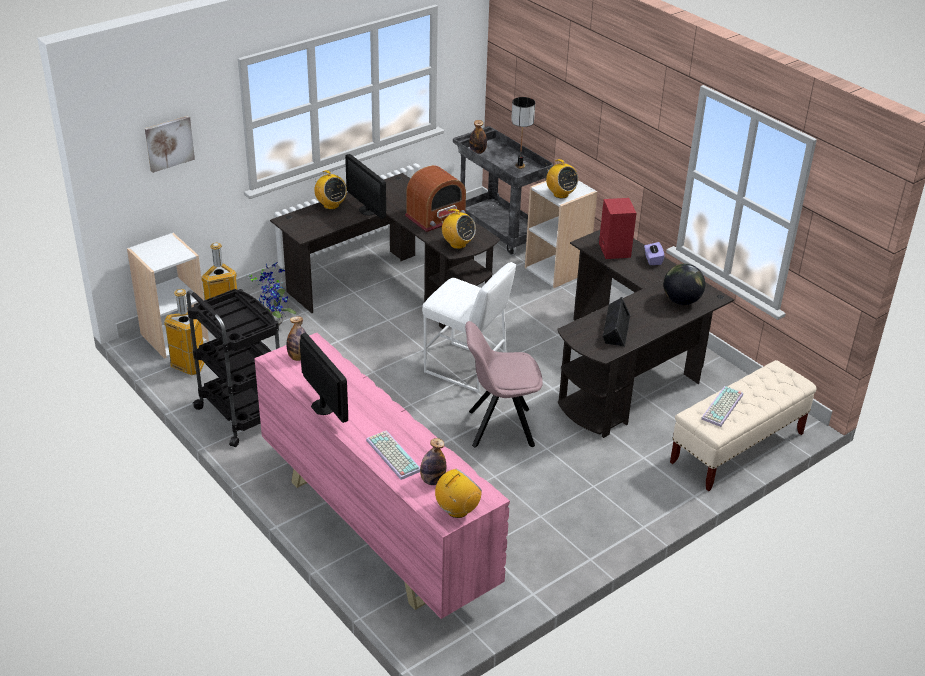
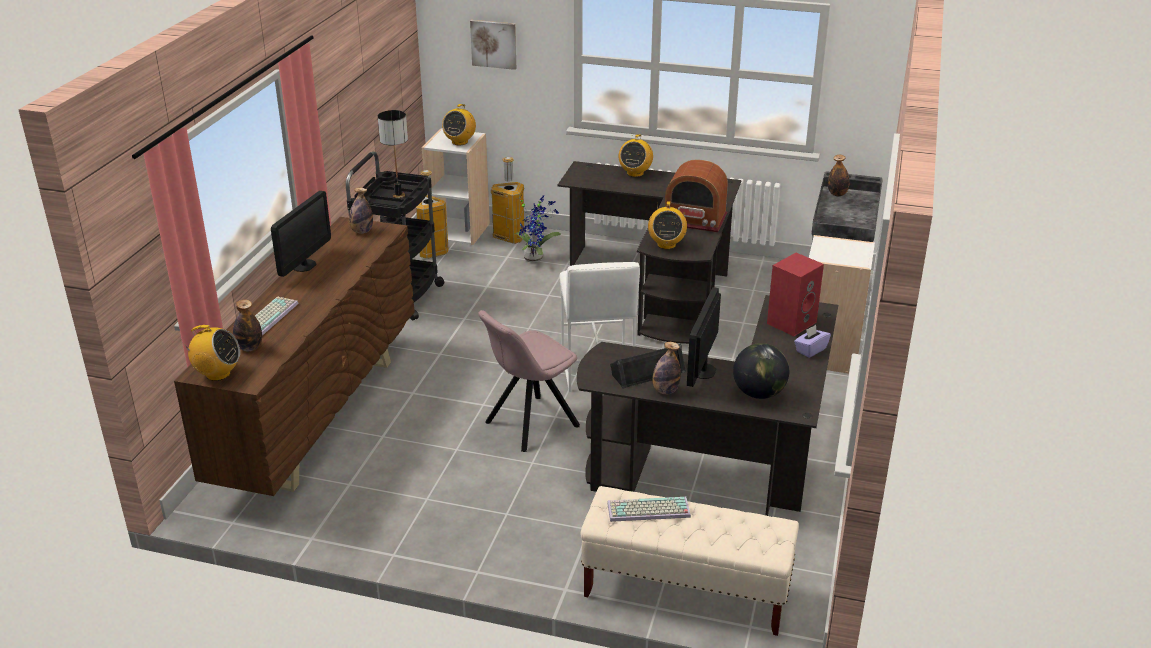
camera: 55 degrees right, 5 degrees down
pink cabinet [254,333,510,619] -> brown cabinet [174,217,415,496]
monitor [345,154,386,219] -> monitor moved to [687,287,721,387]
pink chair [465,321,543,448] -> pink chair turned 90 degrees counterclockwise [478,310,580,452]
table lamp [511,97,535,169] -> table lamp moved to [378,110,408,198]
radio [546,159,579,198] -> radio moved to [442,104,476,145]
none -> bottle [652,342,681,395]

